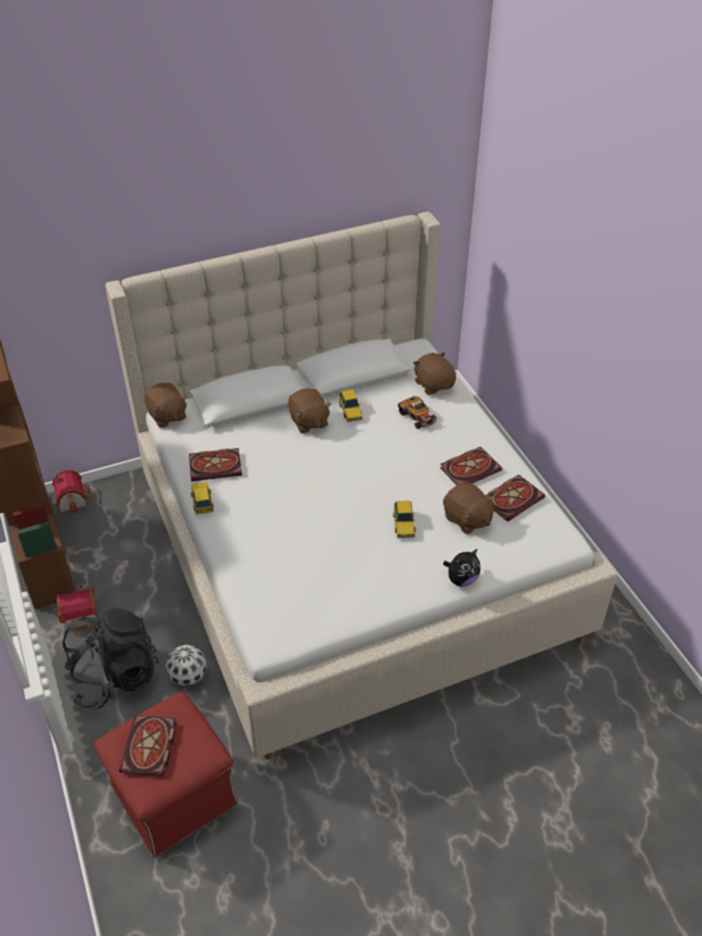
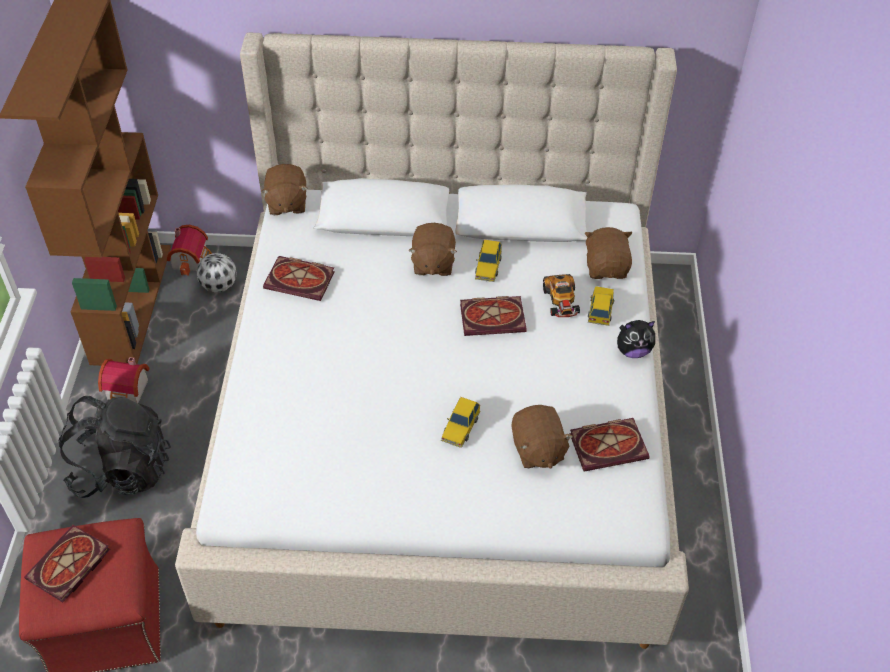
camera: 25 degrees right, 5 degrees up
football [166,645,206,686] -> football moved to [196,253,237,293]
toy car [191,482,214,515] -> toy car moved to [588,286,615,326]
book [440,447,502,485] -> book moved to [460,296,527,336]
plush toy [443,549,480,587] -> plush toy moved to [617,320,655,358]

